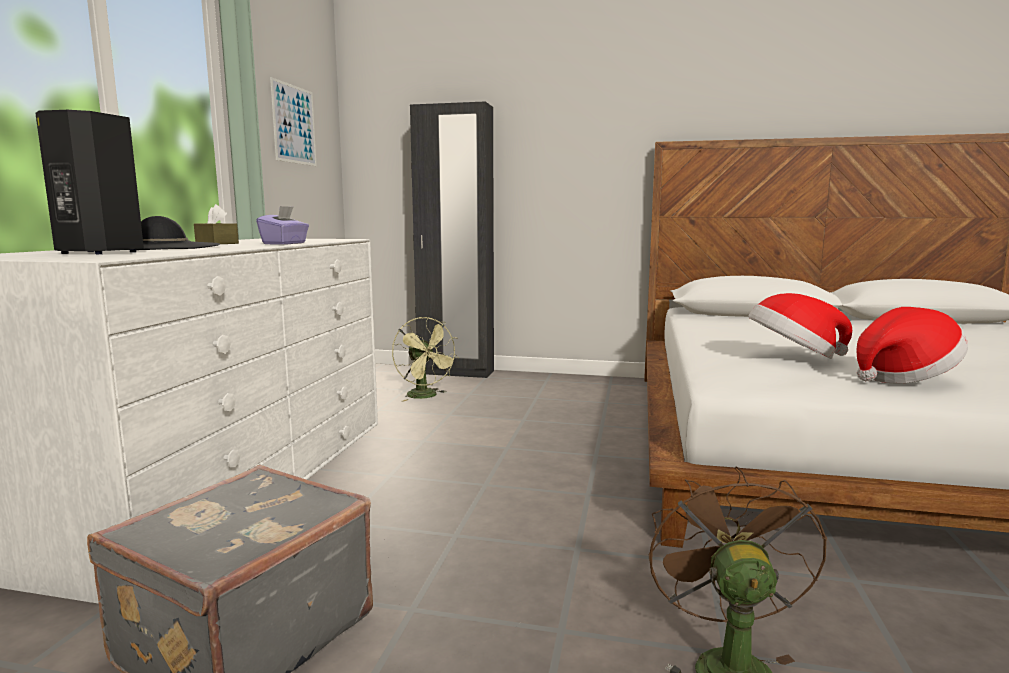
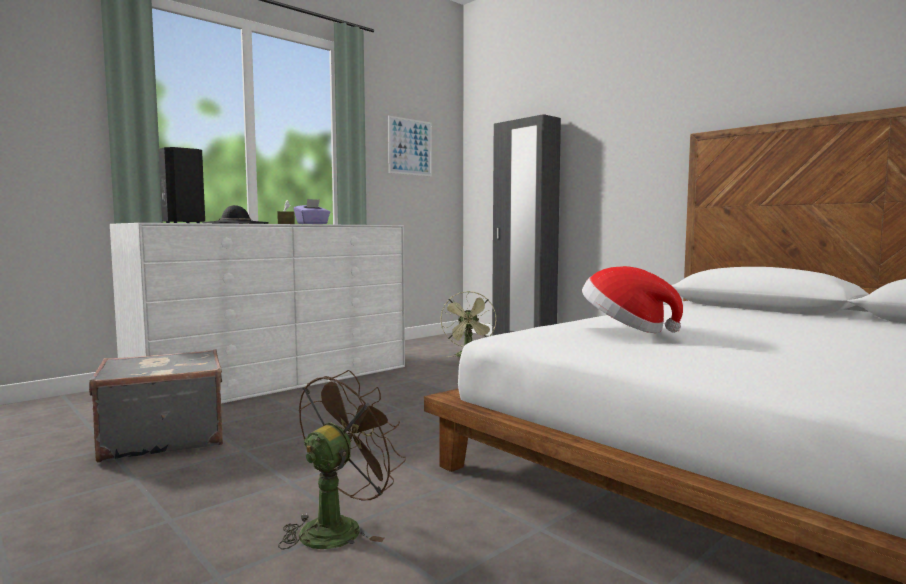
camera: 35 degrees right, 5 degrees down
hat [856,307,968,383] -> none

